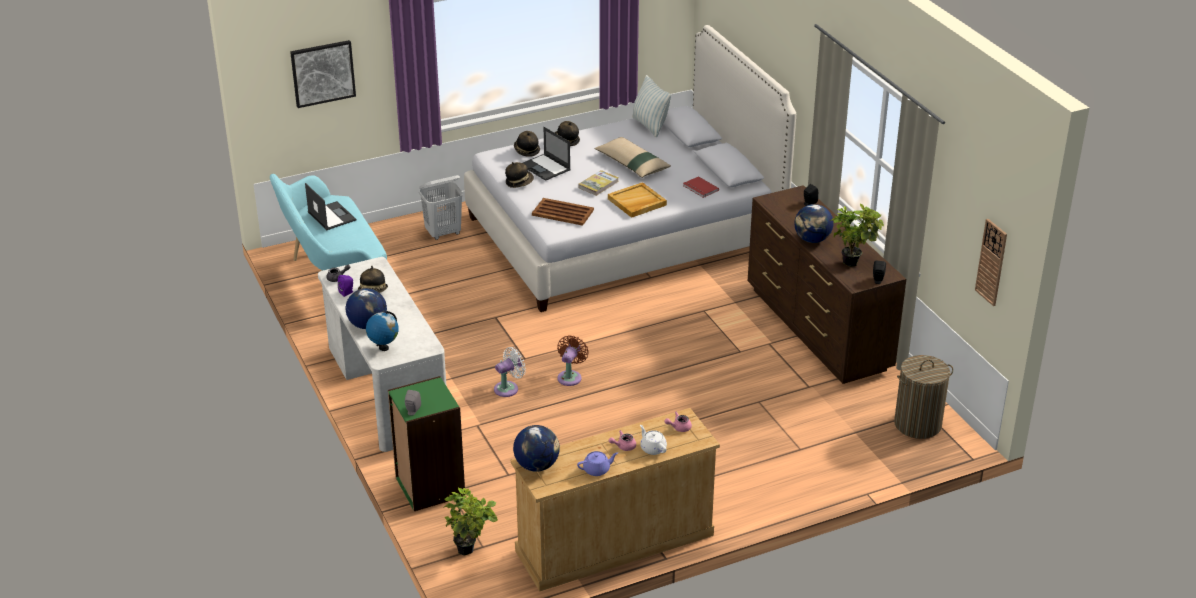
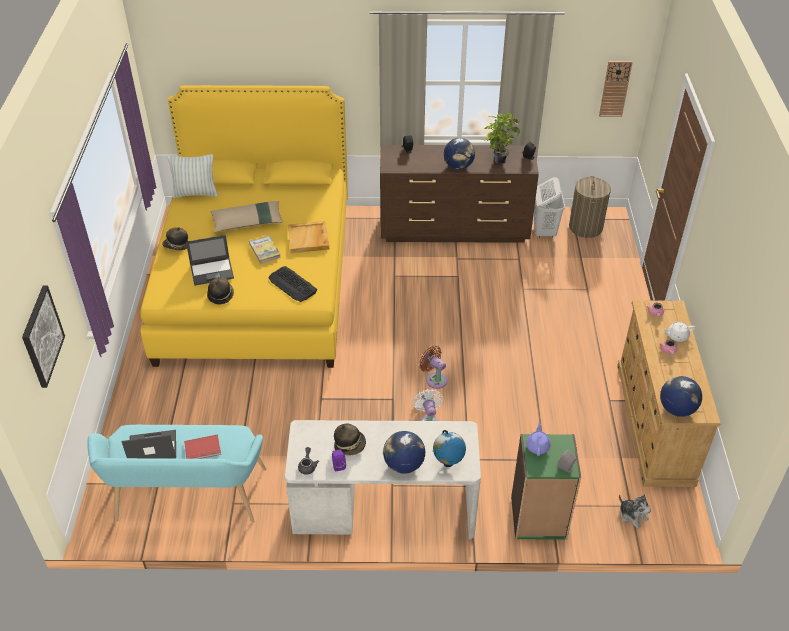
camera: 65 degrees left, 10 degrees up
white laundry basket [419,175,463,240] -> white laundry basket moved to [534,177,565,238]
potted plant [443,488,498,556] -> plush toy [619,495,651,529]
white bed [464,25,796,312] -> yellow bed [140,85,348,368]
hat [514,131,540,157] -> none
brown tray [532,198,594,226] -> keyboard [268,266,317,302]
purple teapot [577,451,618,476] -> purple teapot moved to [526,422,551,456]
red book [683,176,719,198] -> red book moved to [184,434,221,459]

